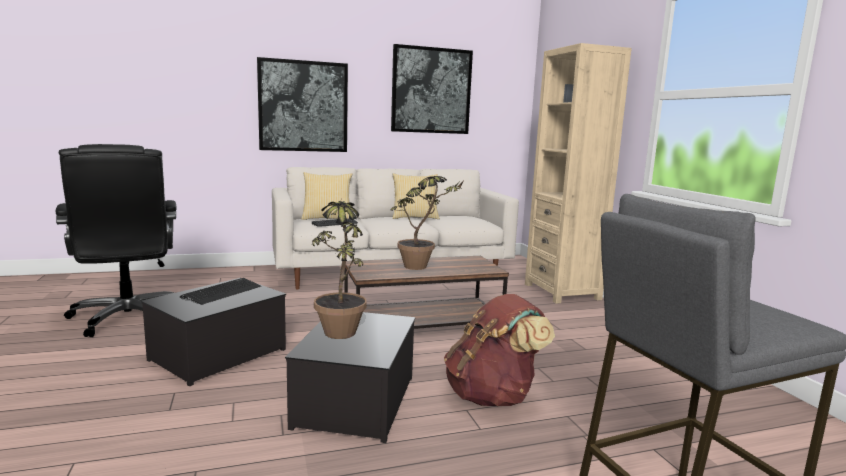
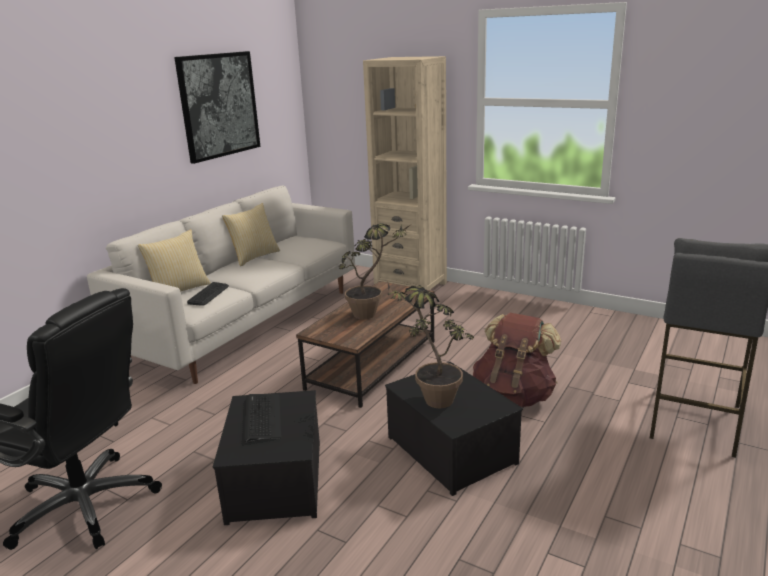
camera: 40 degrees left, 10 degrees up
picture [257,57,348,152] -> none

